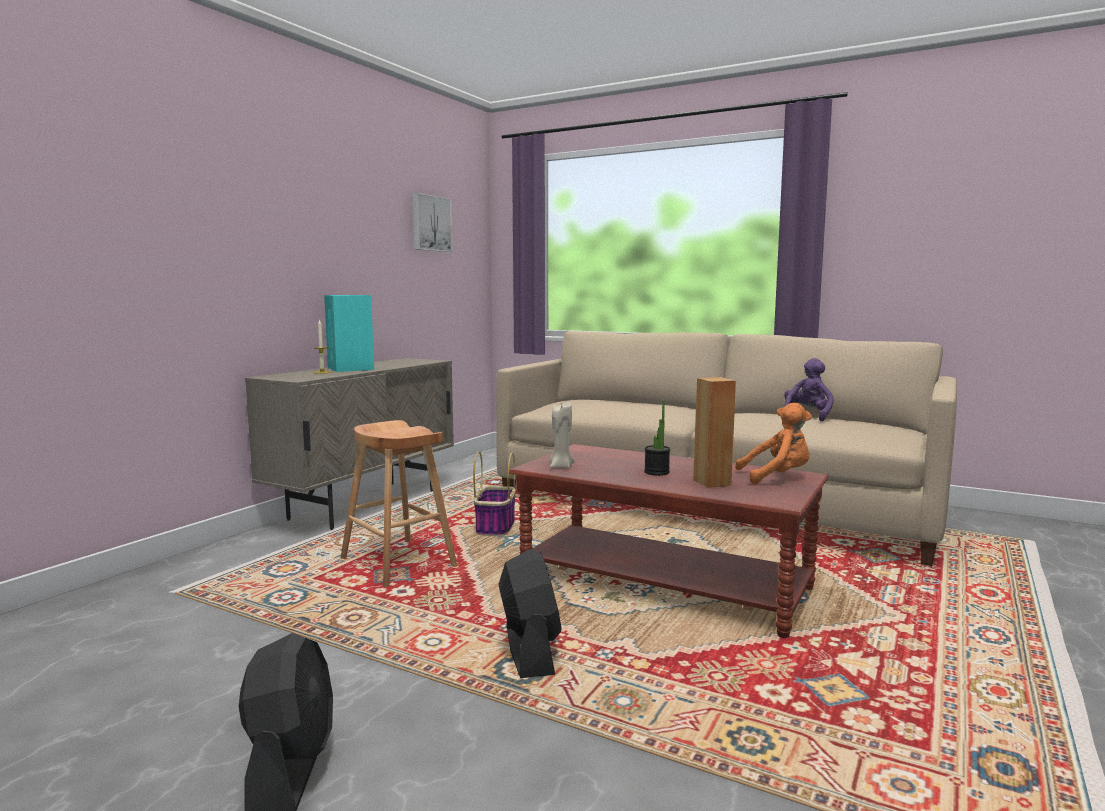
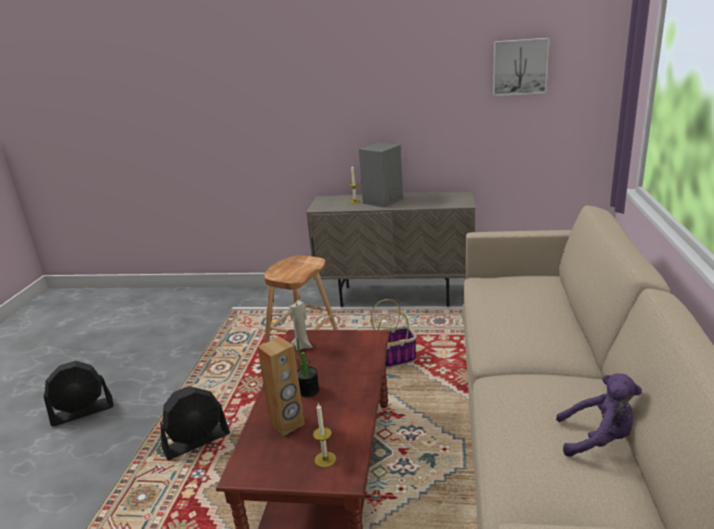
camera: 70 degrees right, 15 degrees up
turquoise speaker [324,295,374,372] -> grey speaker [359,142,403,208]
orange plush toy [735,402,812,485] -> candle [313,403,336,468]

